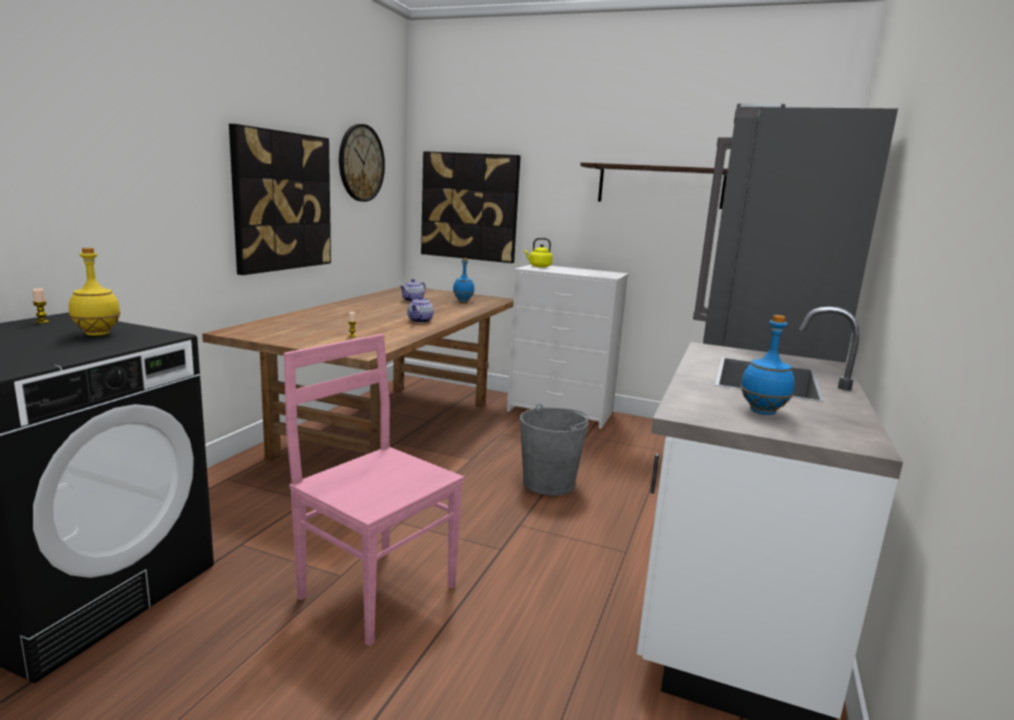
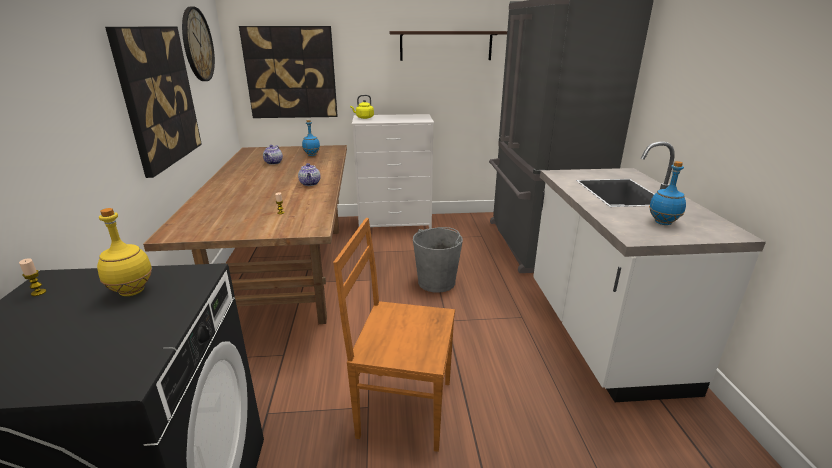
camera: 25 degrees left, 10 degrees up
pink chair [284,334,464,646] -> brown chair [333,218,455,452]

